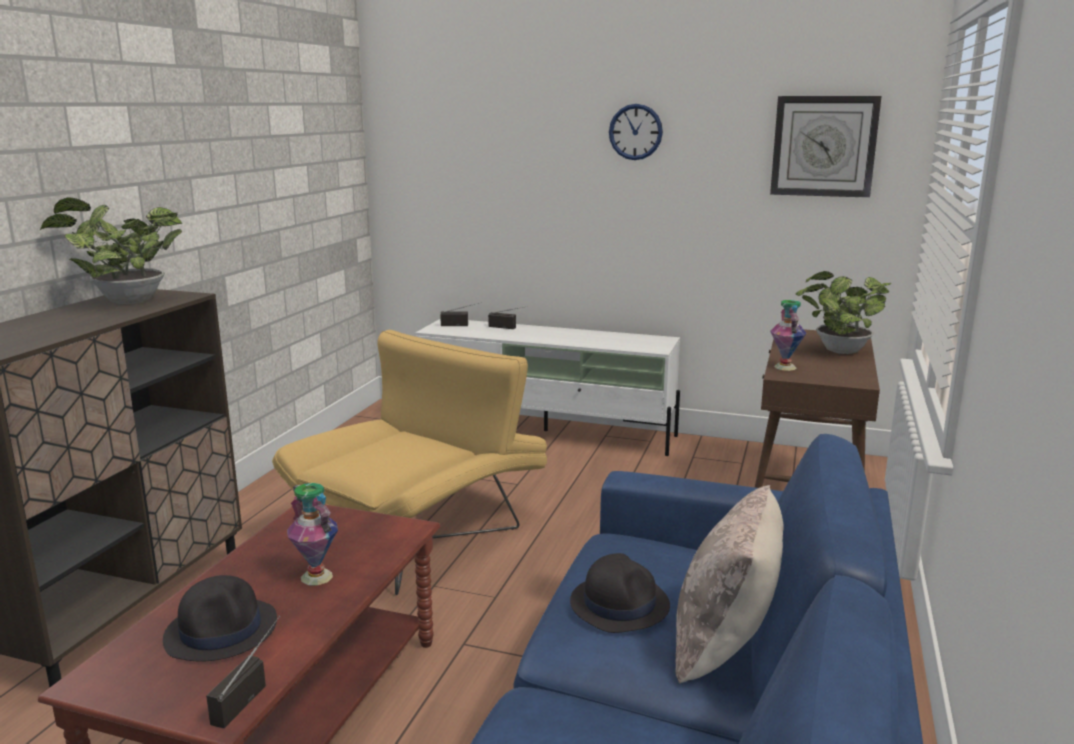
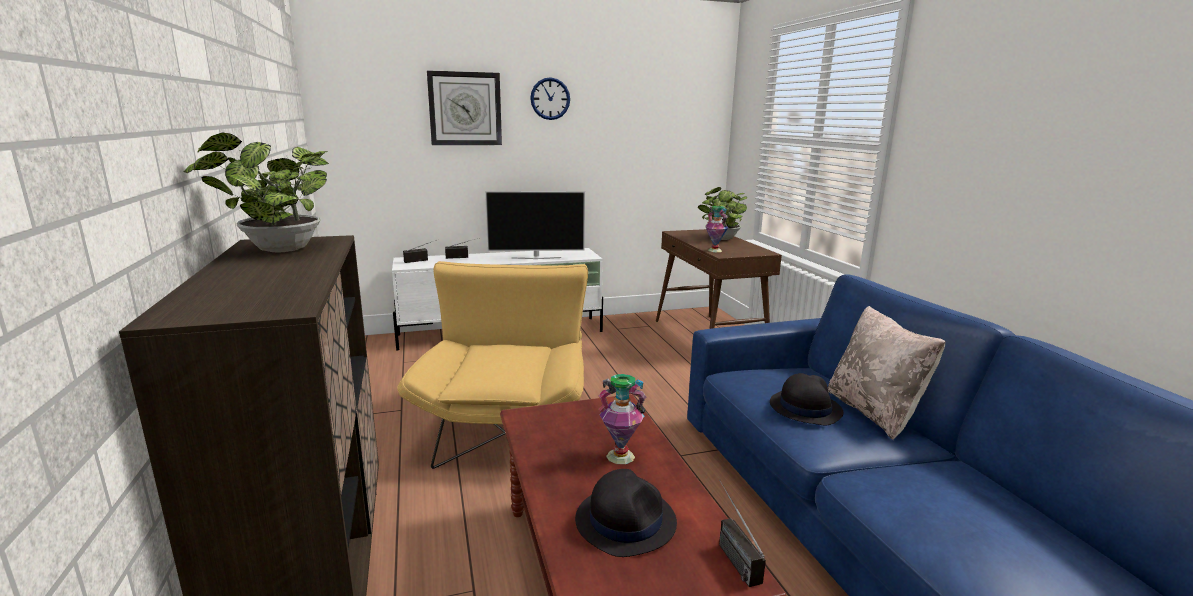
camera: 35 degrees left, 0 degrees up
wall clock [770,96,882,198] -> wall clock moved to [427,70,502,145]
none -> television [485,191,585,259]

